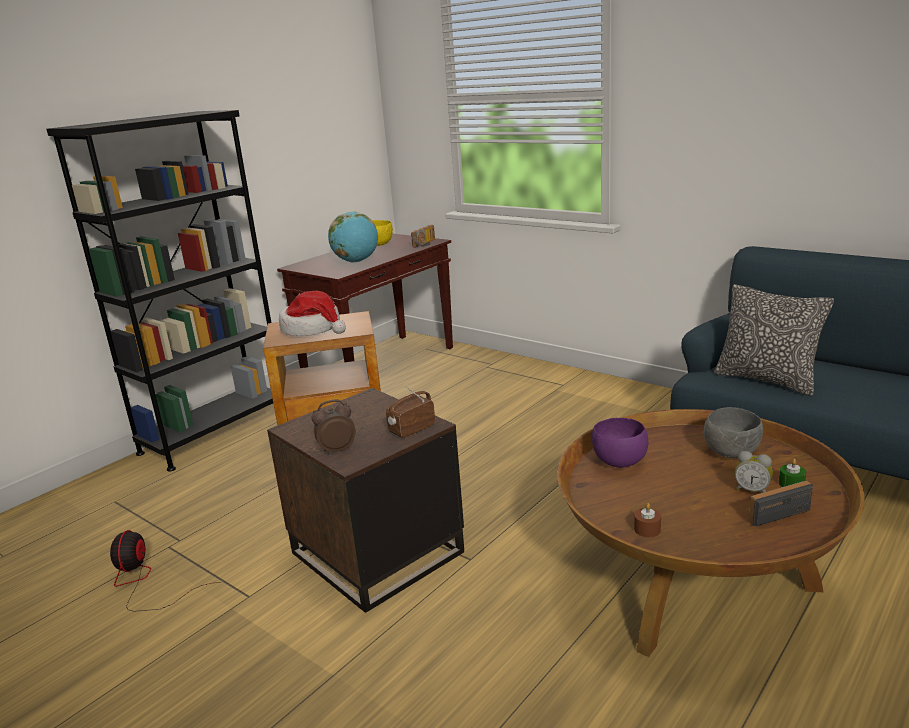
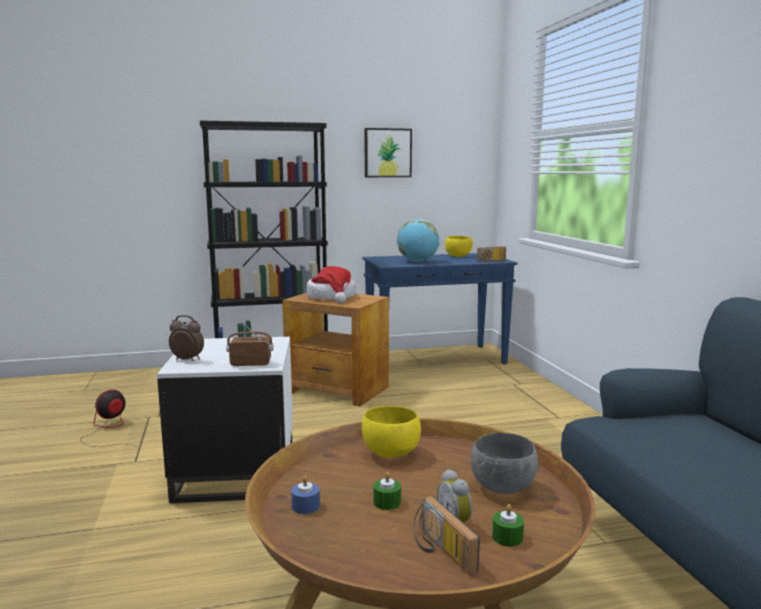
camera: 35 degrees right, 10 degrees down
brown side table [267,388,464,613] -> white side table [157,337,293,503]
brown console table [277,234,453,368] -> blue console table [363,253,518,365]
purple bowl [592,418,649,468] -> yellow bowl [362,406,421,458]
brown candle [634,503,661,537] -> blue candle [291,475,320,514]
pillow [714,284,834,396] -> none
radio [748,481,813,526] -> radio turned 135 degrees counterclockwise [414,496,480,575]
none -> picture [364,128,412,177]
none -> green candle [373,472,401,510]

